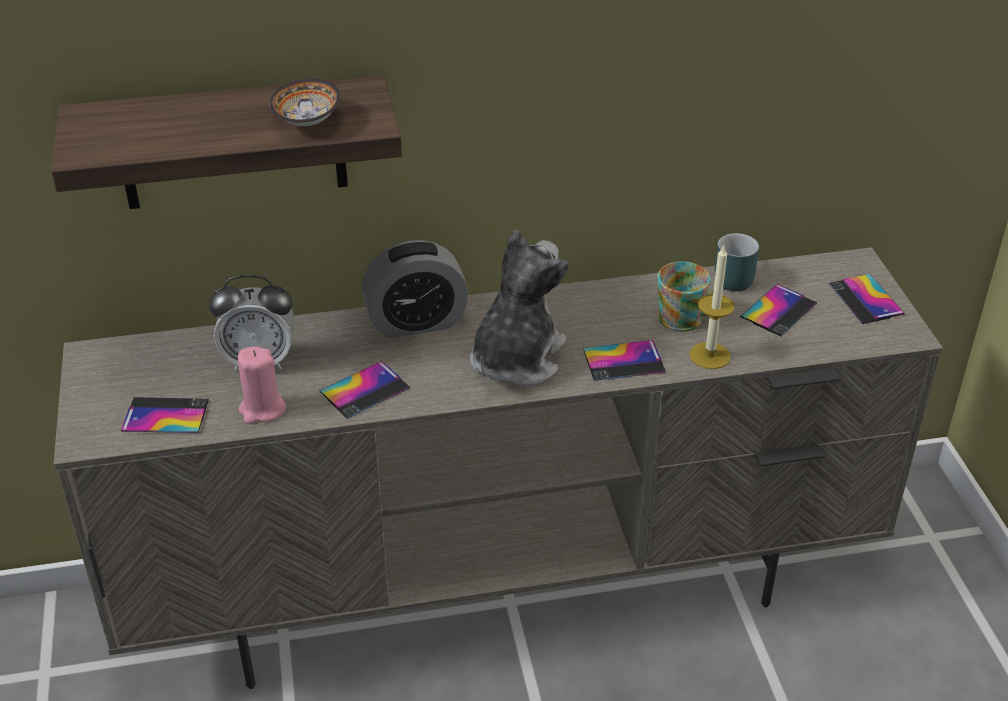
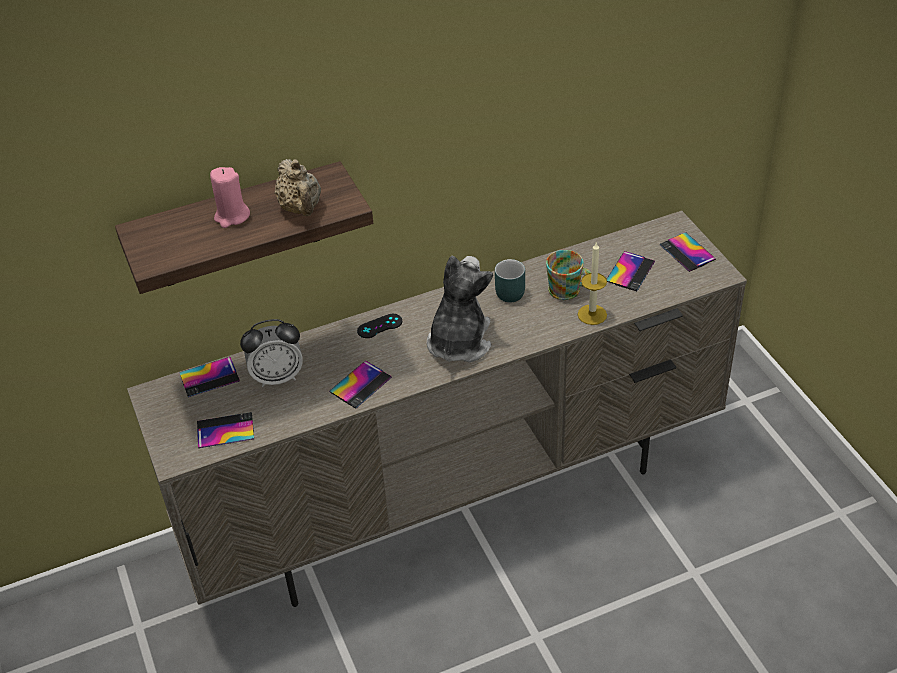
camera: 10 degrees left, 5 degrees up
pink candle [238,347,286,424] -> pink candle moved to [210,167,250,228]
bowl [269,78,340,126] -> beige teapot [275,159,321,216]
alarm clock [362,240,469,338] -> black game controller [357,314,402,338]
phone [583,340,666,381] -> phone moved to [179,357,240,397]
turquoise mug [715,233,759,292] -> turquoise mug moved to [495,259,525,302]

